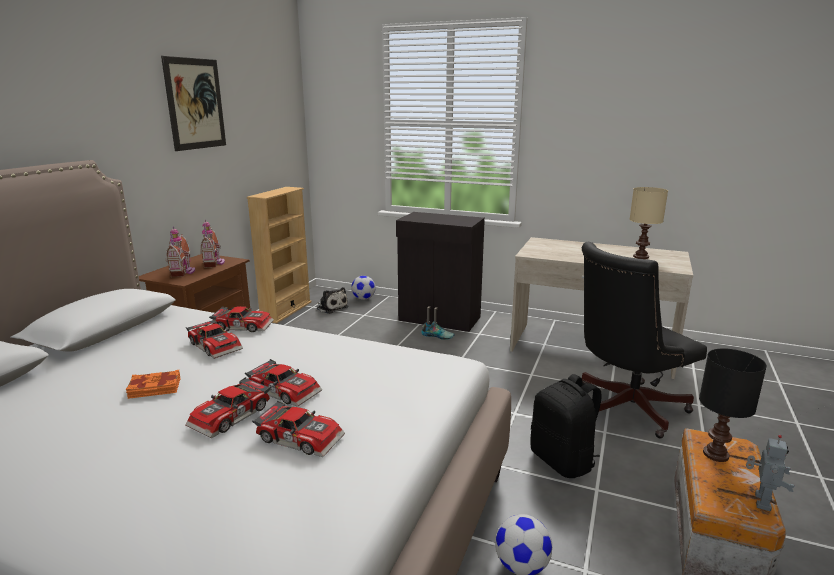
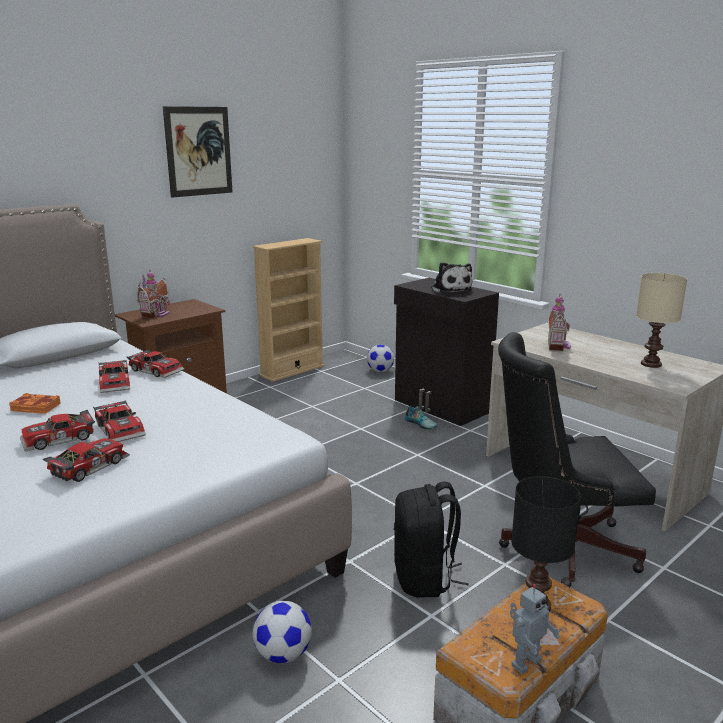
camera: 25 degrees right, 0 degrees up
toy house [200,219,225,268] -> toy house moved to [548,294,571,351]
toy car [252,401,345,457] -> toy car turned 105 degrees counterclockwise [43,438,130,482]
plush toy [316,287,348,314] -> plush toy moved to [431,262,473,294]

